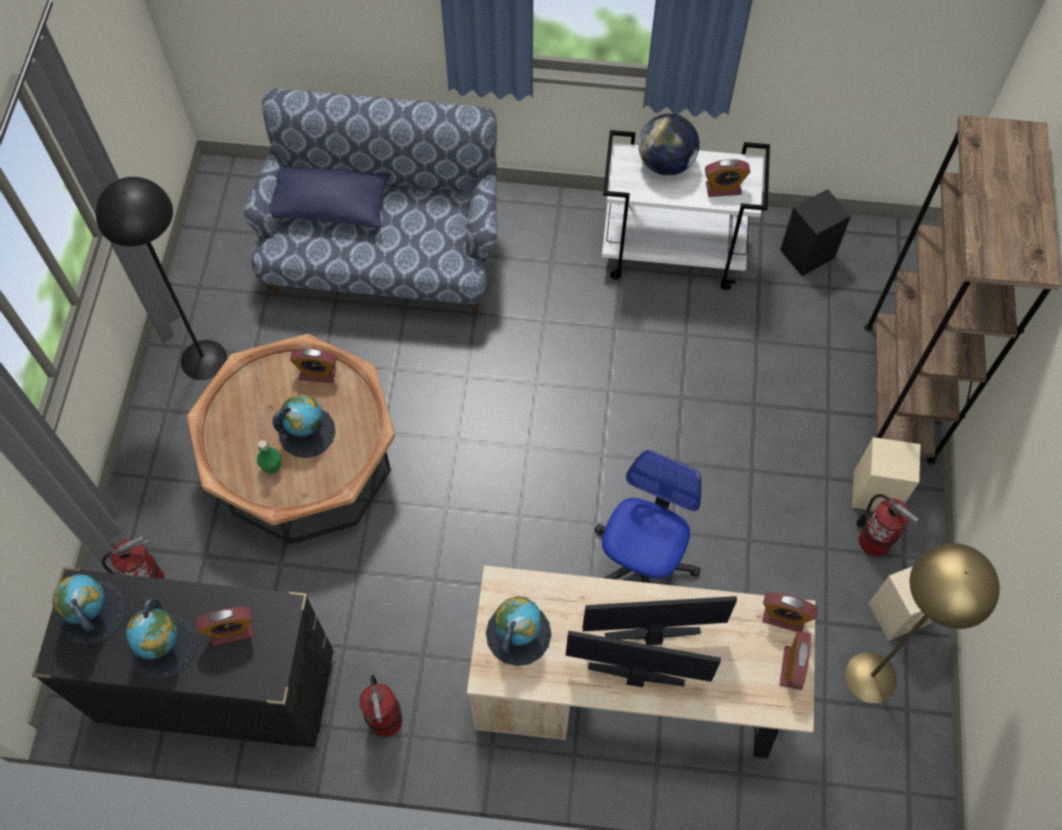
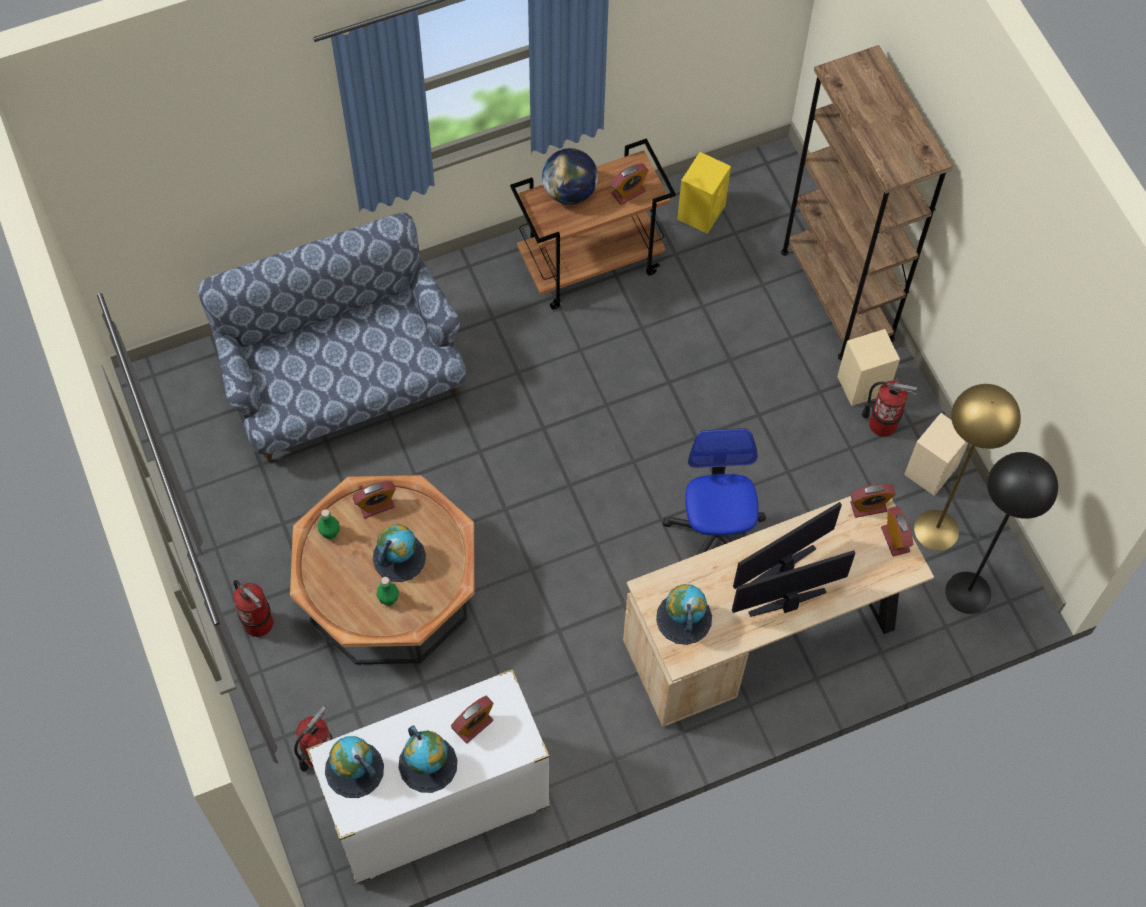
camera: 30 degrees left, 0 degrees up
black dresser [32,567,335,749] -> white dresser [306,669,550,884]
black floor lamp [96,177,227,380] -> black floor lamp moved to [945,452,1058,614]
blue pillow [270,165,390,228] -> none
fire extinguisher [359,675,402,737] -> fire extinguisher moved to [233,580,273,637]
white cart [602,130,770,290] -> brown cart [510,138,676,309]
black speaker [780,189,851,276] -> yellow speaker [677,152,731,234]
none -> green bottle [318,509,340,539]

